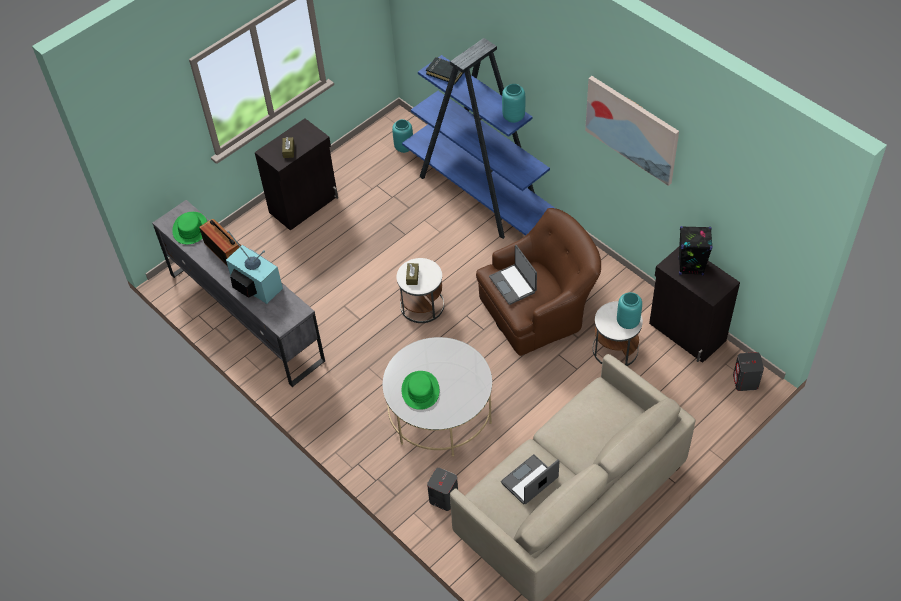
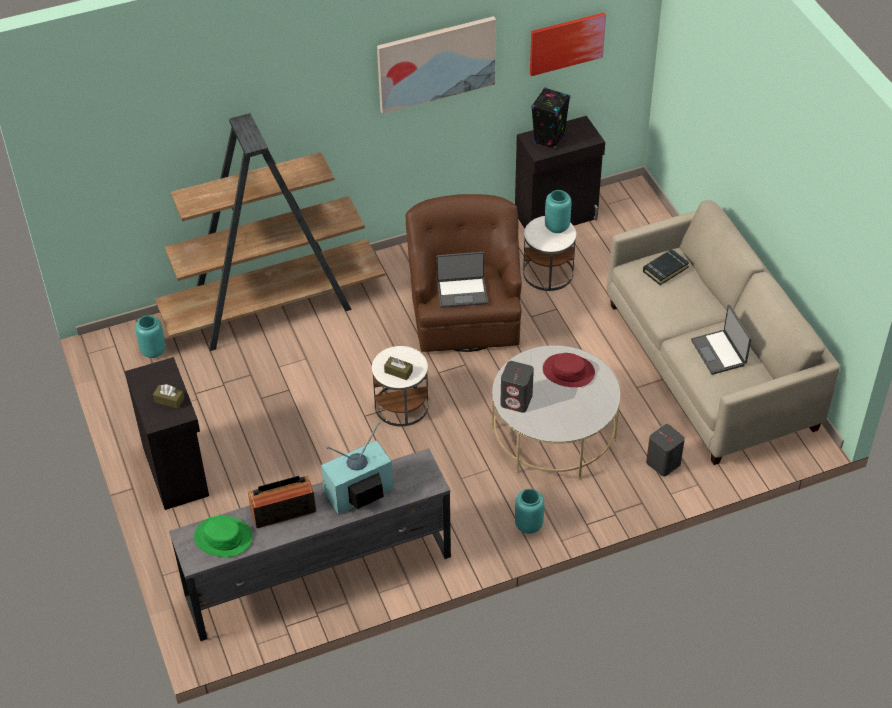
camera: 70 degrees left, 5 degrees down
blue bookcase [402,38,555,239] -> brown bookcase [155,113,385,351]
green hat [402,371,439,410] -> none
black book [426,57,464,84] -> black book moved to [643,249,689,285]
turquoise vase [502,84,525,123] -> turquoise vase moved to [515,489,544,534]
grey speaker [733,352,764,391] -> grey speaker moved to [500,361,534,413]
none -> picture [530,13,606,76]
none -> red hat [543,353,595,387]

